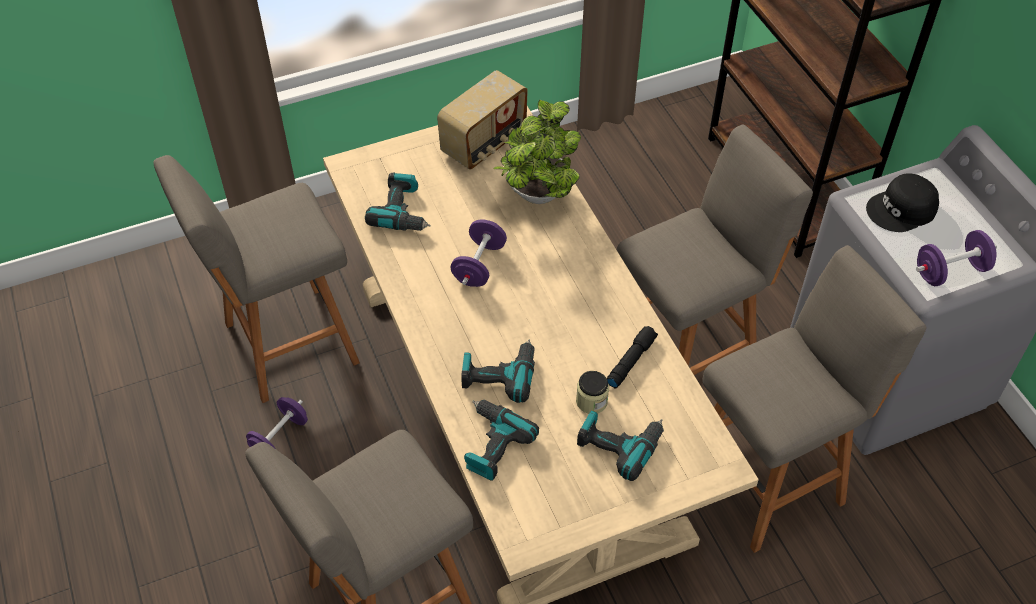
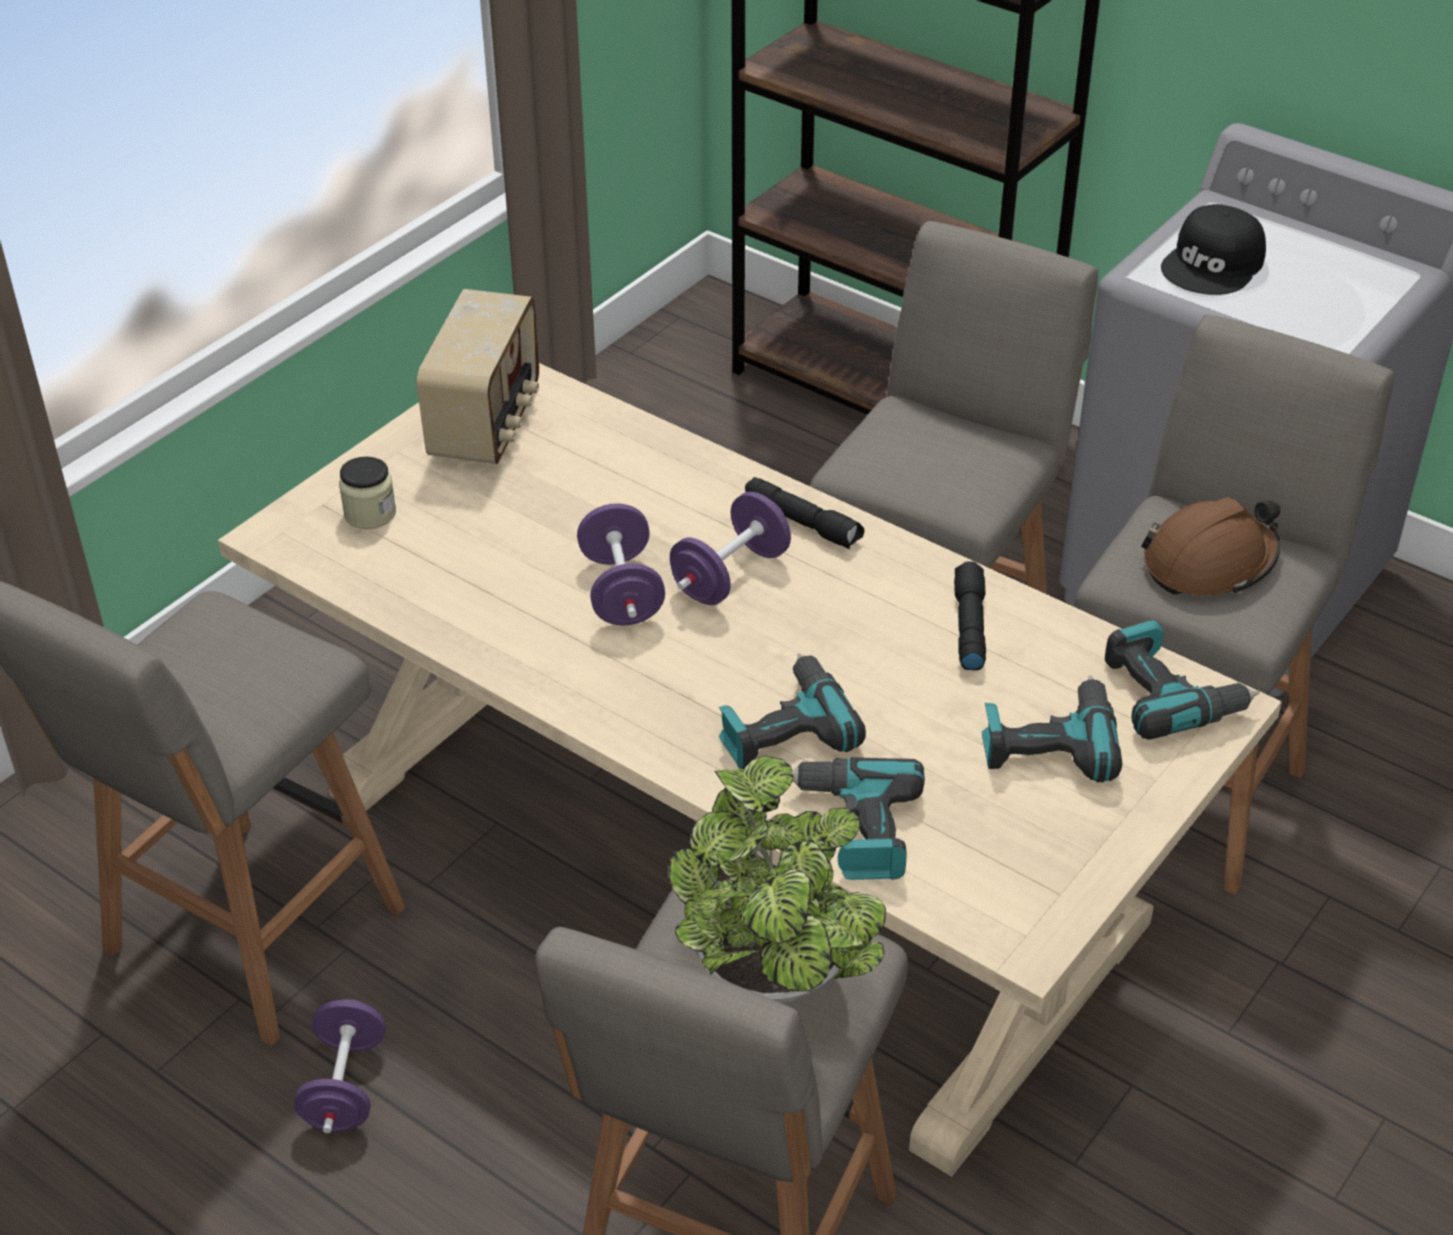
camera: 30 degrees left, 10 degrees down
power drill [365,173,431,231] -> power drill moved to [1105,620,1259,740]
potted plant [493,100,581,204] -> potted plant moved to [669,756,886,1004]
jar [576,371,609,414] -> jar moved to [339,456,396,529]
purple dumbbell [916,230,997,286] -> purple dumbbell moved to [670,492,791,605]
none -> black flashlight [745,477,864,549]
none -> brown hard hat [1141,497,1280,595]

